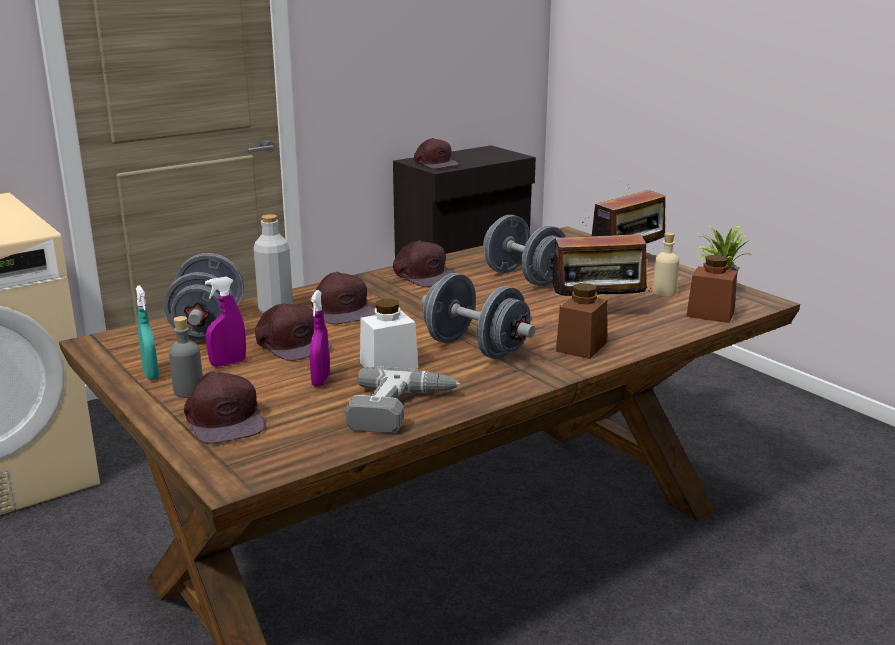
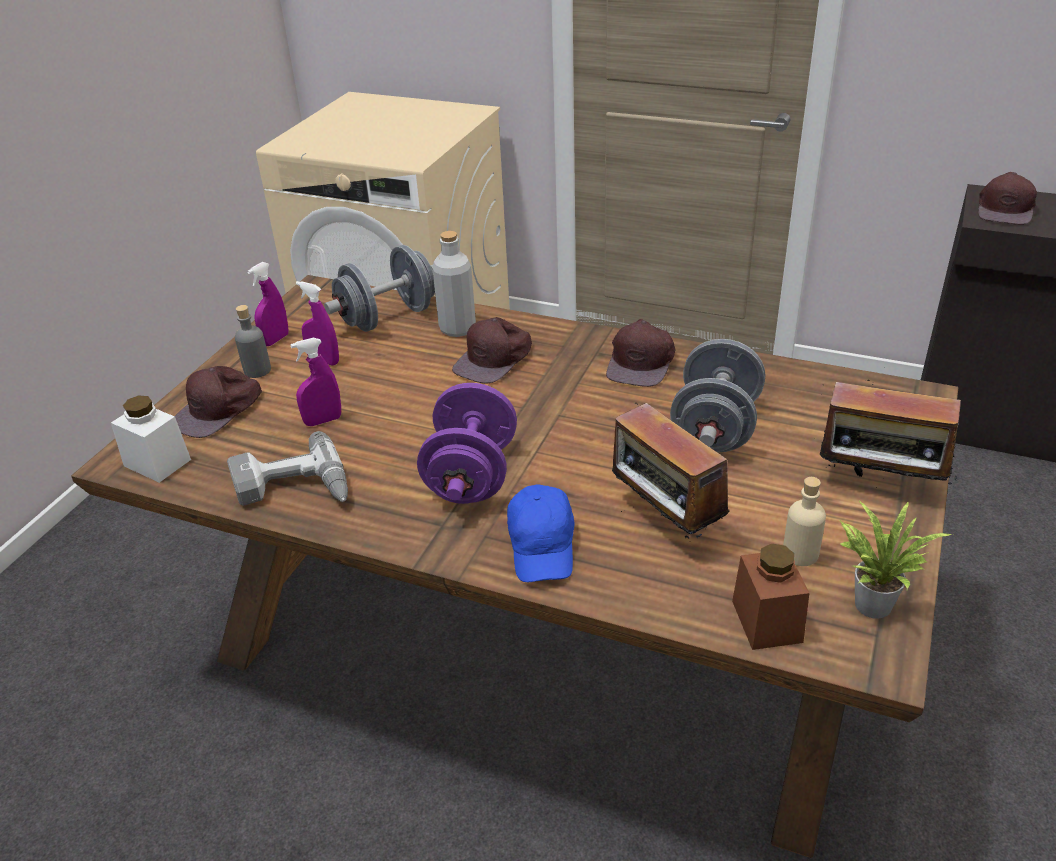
camera: 60 degrees right, 15 degrees up
turquoise spray bottle [136,285,159,380] -> purple spray bottle [247,262,288,346]
brown cap [255,303,332,361] -> none
white jar [360,299,418,369] -> white jar moved to [111,396,191,483]
grey dumbbell [421,273,535,360] -> purple dumbbell [417,383,517,504]
brown jar [556,283,608,359] -> blue cap [507,484,574,582]

